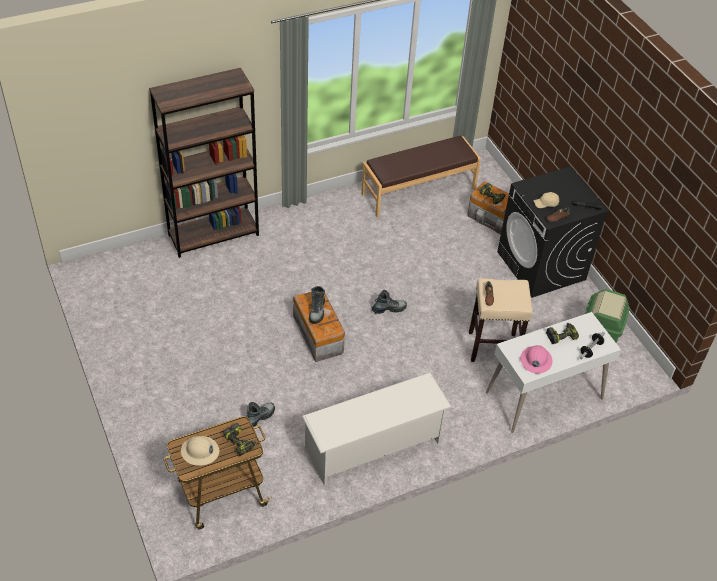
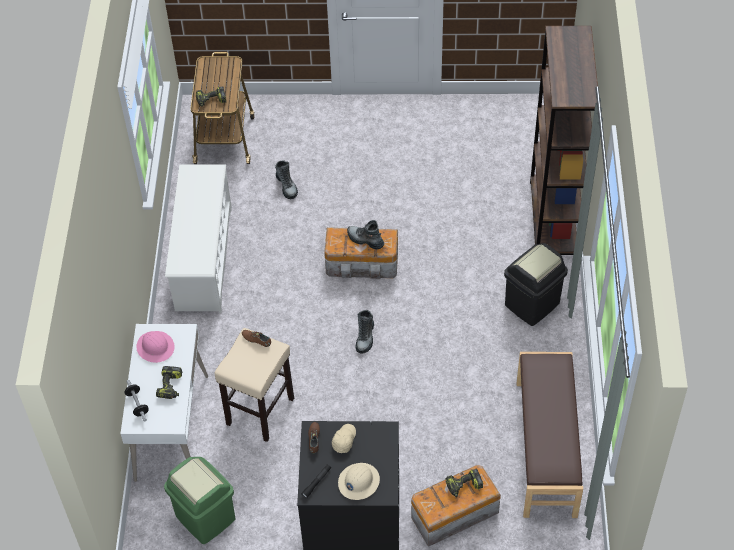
camera: 120 degrees right, 5 degrees up
beige hard hat [181,436,219,466] -> beige hard hat moved to [338,463,380,500]
none -> black trash can [504,243,568,326]

